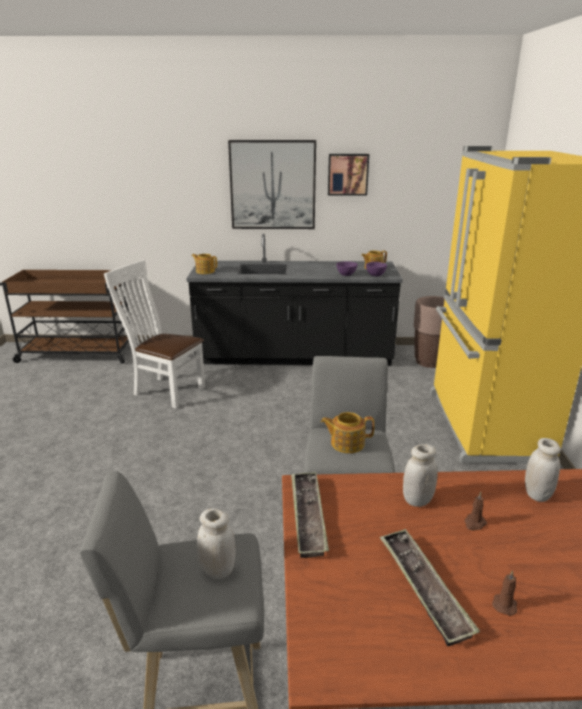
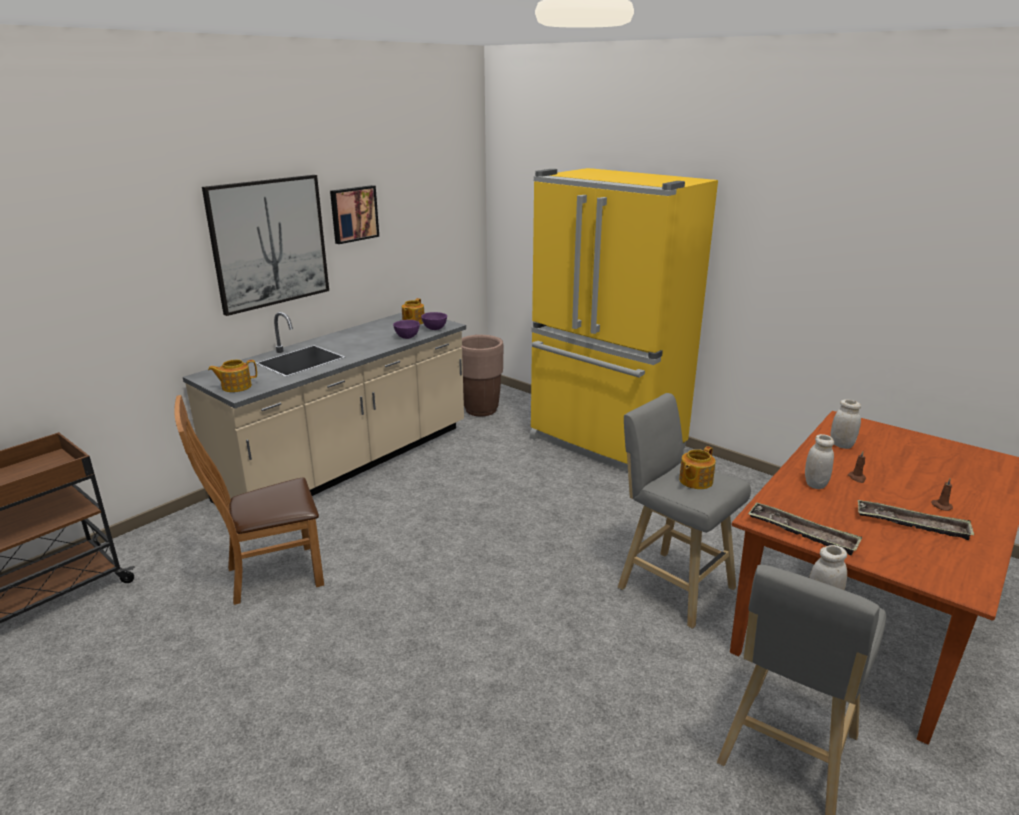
camera: 50 degrees left, 0 degrees up
white chair [104,260,205,408] -> brown chair [174,395,324,605]
black counter [186,234,403,366] -> beige counter [183,312,466,504]

